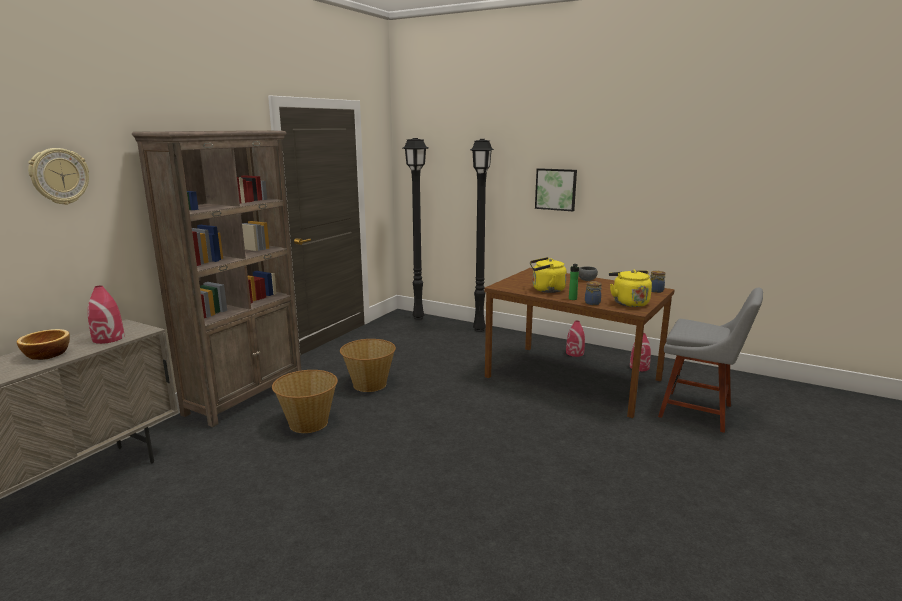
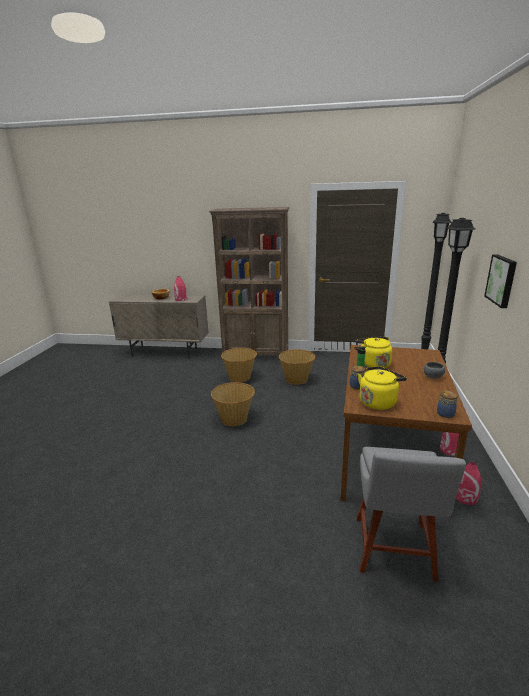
camera: 70 degrees right, 5 degrees up
wall clock [28,148,89,205] -> none
none -> basket [211,382,255,426]

